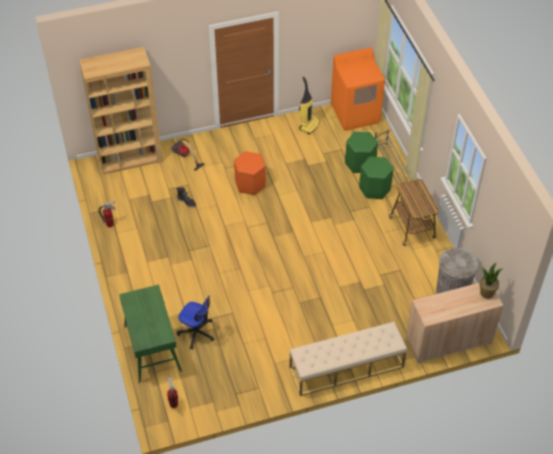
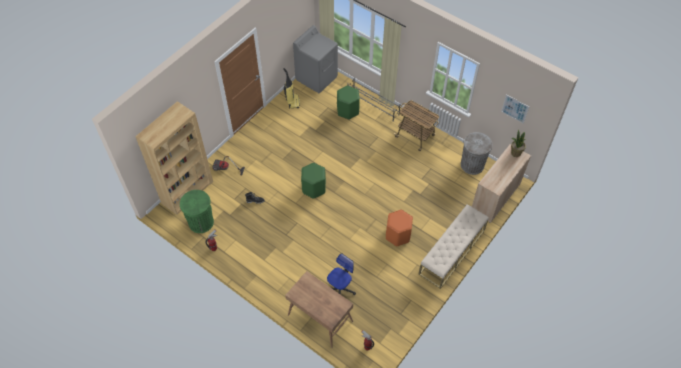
camera: 35 degrees left, 5 degrees up
green desk [119,285,182,383] -> brown desk [285,271,353,348]
office chair [177,295,214,349] -> office chair turned 45 degrees counterclockwise [327,254,356,295]
orange stool [234,151,266,195] -> orange stool moved to [386,210,413,247]
orange washing machine [331,48,385,131] -> grey washing machine [293,25,338,93]
green stool [359,156,393,199] -> green stool moved to [301,163,326,199]
none -> green trash can [180,190,214,233]
none -> picture [501,95,529,124]

